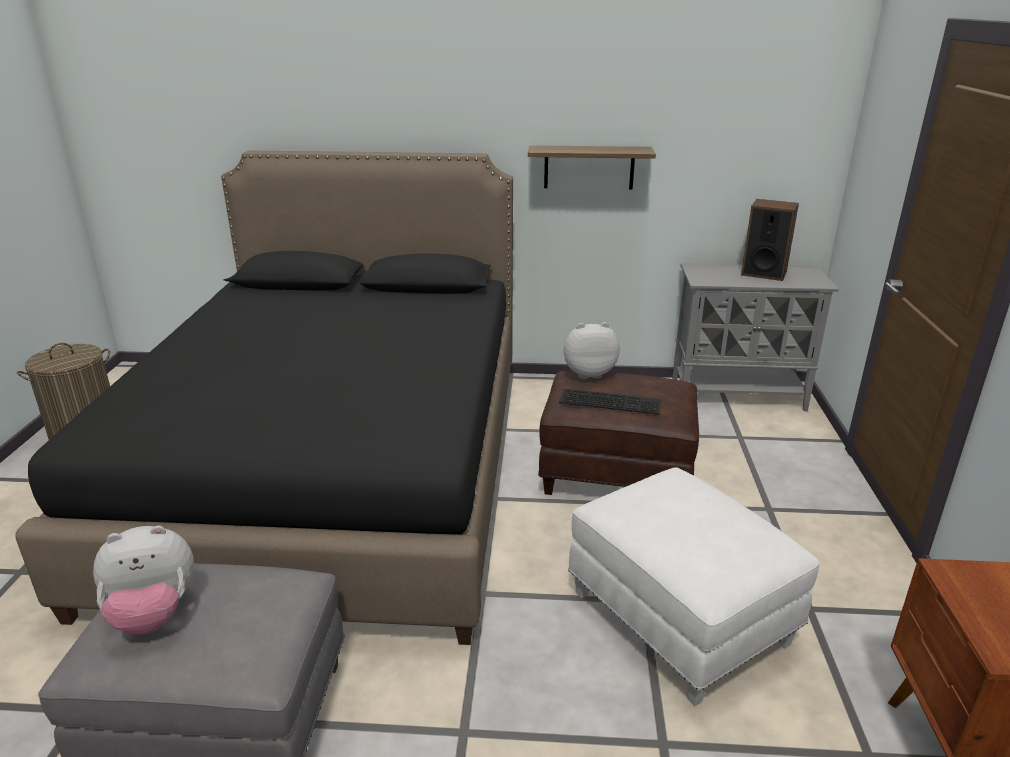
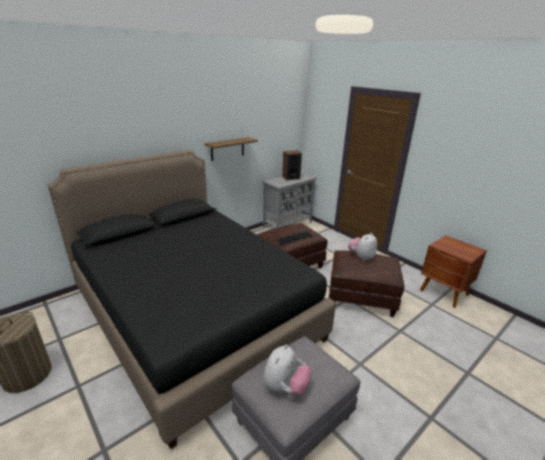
camera: 45 degrees left, 0 degrees up
plush toy [564,322,620,379] -> plush toy moved to [348,233,377,261]
white ottoman [568,467,820,706] -> brown ottoman [329,250,405,317]

